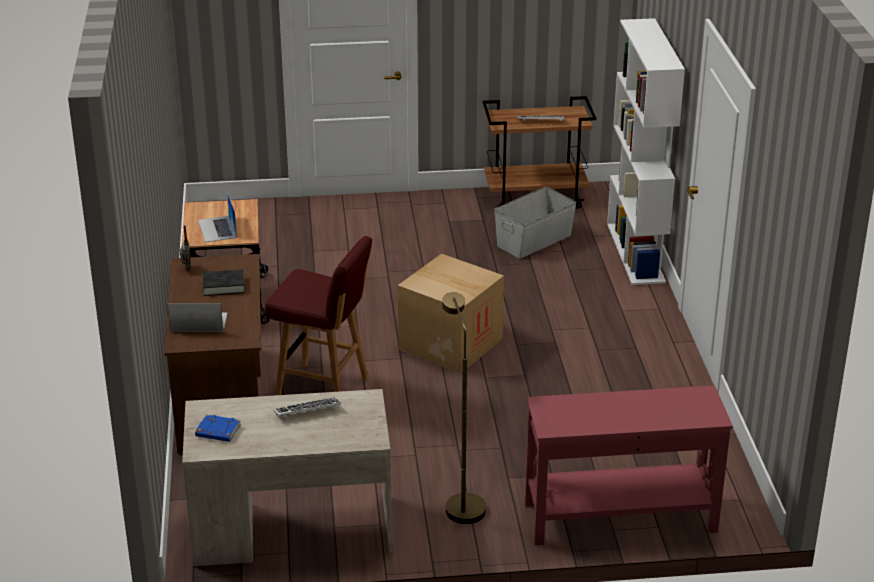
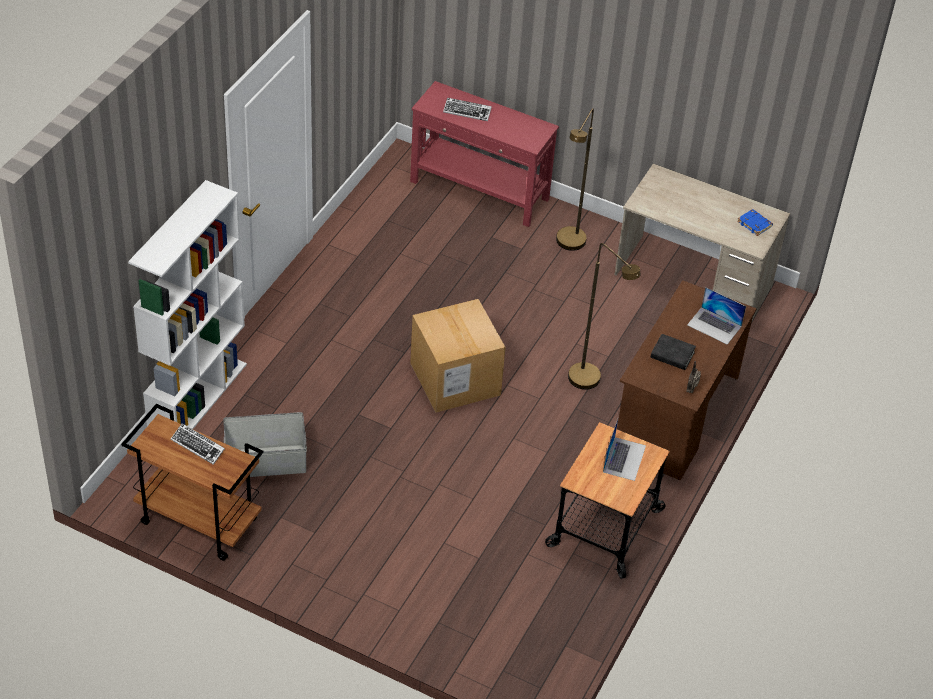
camera: 150 degrees left, 15 degrees up
red stool [265,236,372,395] -> brown floor lamp [568,243,640,390]
keyboard [274,397,341,418] -> keyboard moved to [443,98,492,121]

